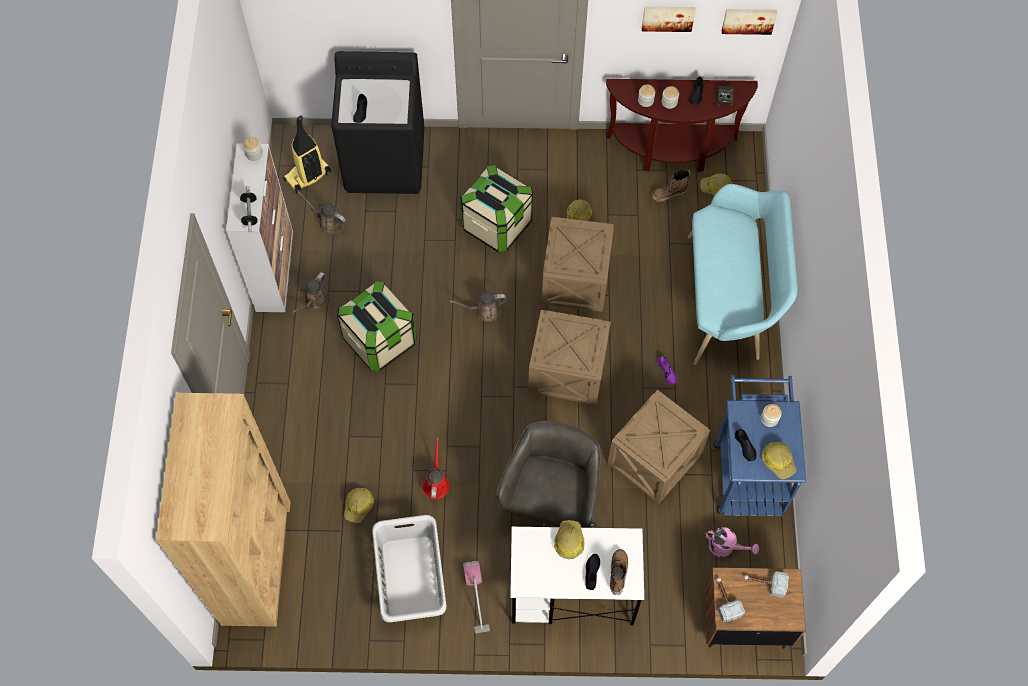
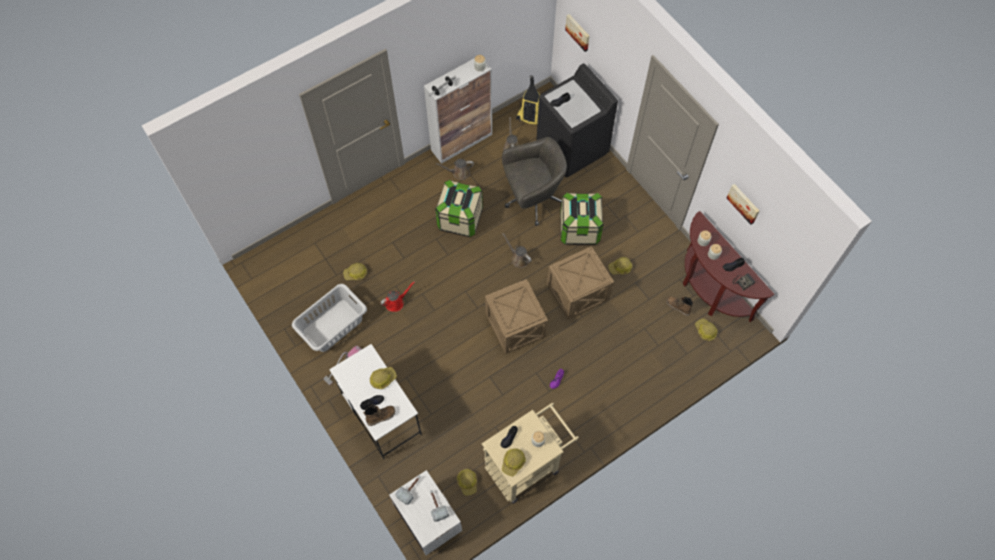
camera: 55 degrees right, 0 degrees up
brown bookcase [156,393,291,627] -> none
grey office chair [496,421,601,528] -> grey office chair moved to [502,137,567,226]
crate [608,390,710,504] -> none
turquoise bench [688,184,798,365] -> none
pink watering can [705,527,759,557] -> hard hat [457,469,477,496]
brown nightstand [705,568,806,649] -> white nightstand [389,470,462,555]
blue cart [714,375,806,517] -> beige cart [482,403,579,504]
picture [722,9,777,35] -> picture moved to [565,14,590,52]

